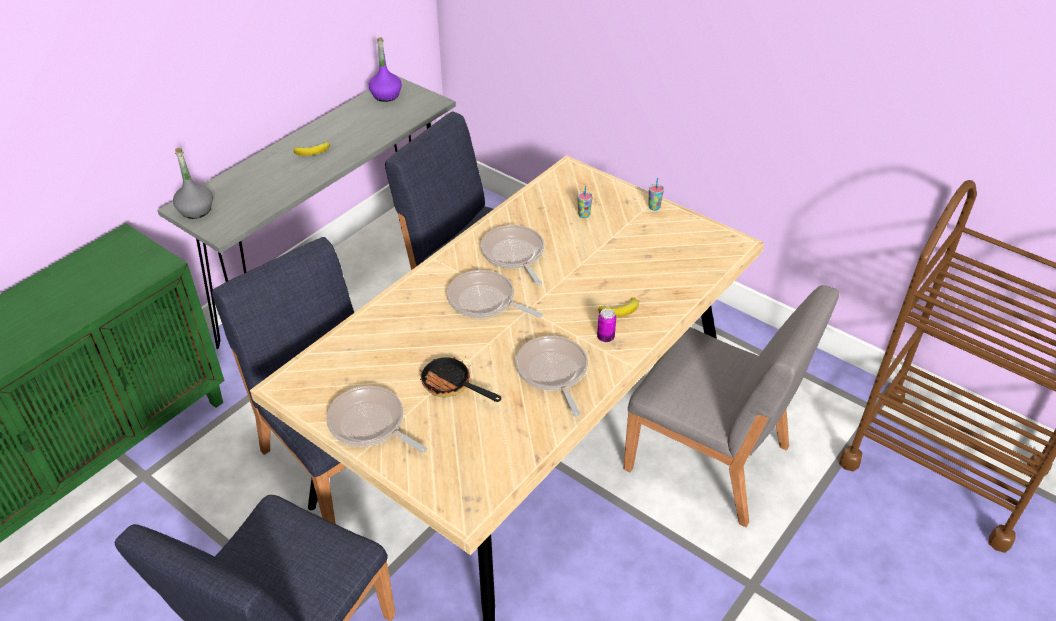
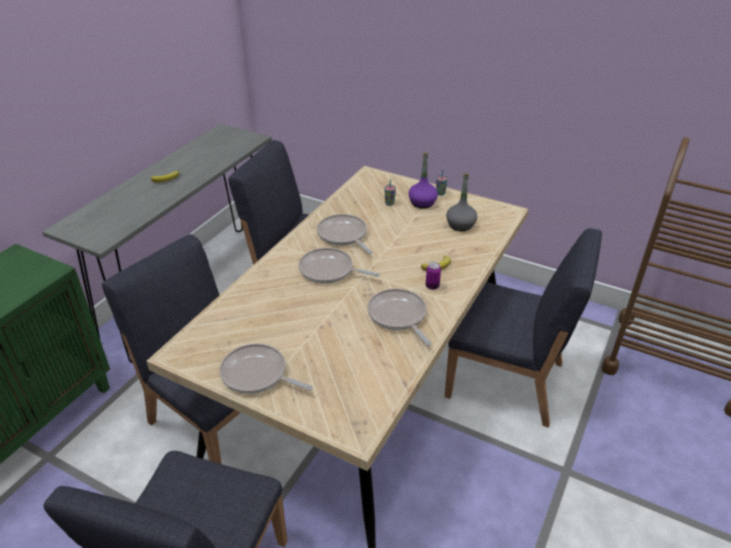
camera: 10 degrees left, 5 degrees down
grey bottle [173,148,213,219] -> grey bottle moved to [446,173,477,231]
purple bottle [369,37,402,102] -> purple bottle moved to [408,152,438,209]
frying pan [420,355,501,402] -> none
grey chair [624,285,839,527] -> blue chair [445,228,602,427]

